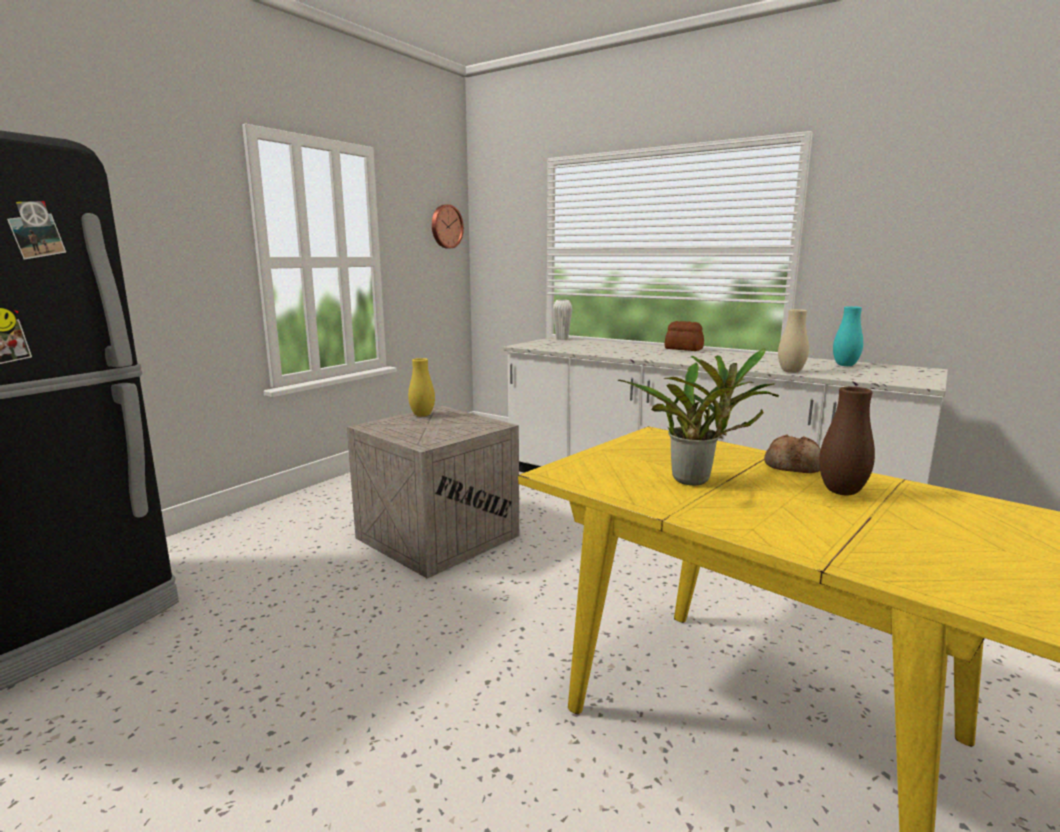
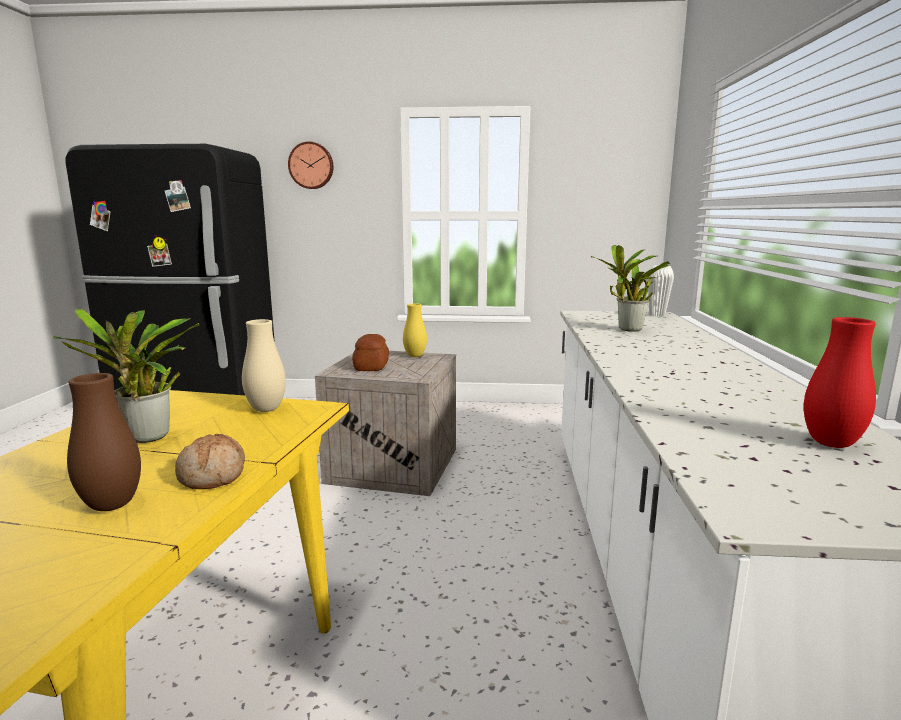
camera: 60 degrees right, 0 degrees up
wall clock [432,204,464,248] -> wall clock moved to [288,141,334,189]
bread [664,321,704,351] -> bread moved to [352,334,389,371]
beige vase [778,309,809,373] -> beige vase moved to [242,319,286,412]
turquoise vase [833,306,863,366] -> red vase [804,317,876,448]
none -> potted plant [591,245,670,332]

